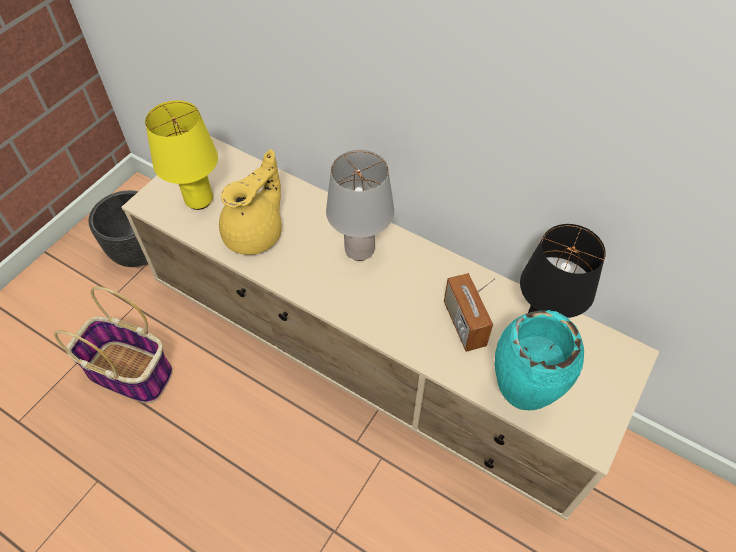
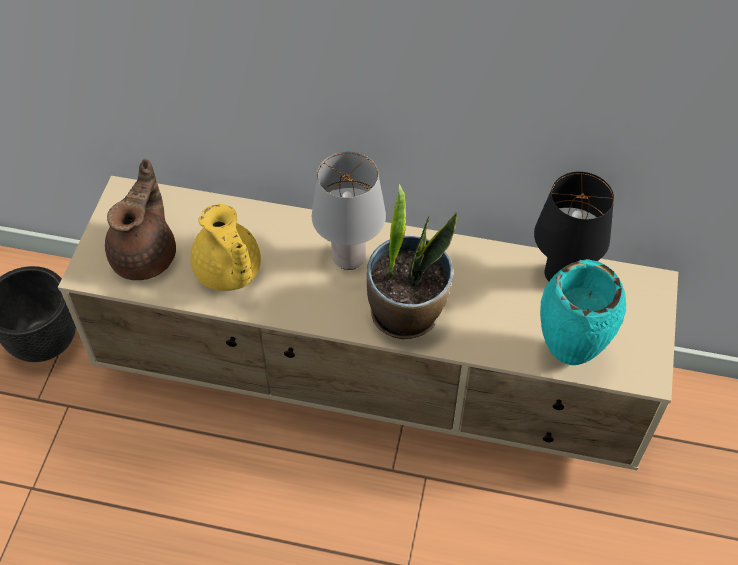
camera: 20 degrees left, 0 degrees up
basket [54,286,173,403] -> none
yellow table lamp [145,100,218,210] -> brown teapot [105,159,176,280]
yellow teapot [219,149,282,255] -> yellow teapot turned 135 degrees clockwise [190,204,261,291]
radio [444,273,496,352] -> none
none -> potted plant [367,184,457,339]

